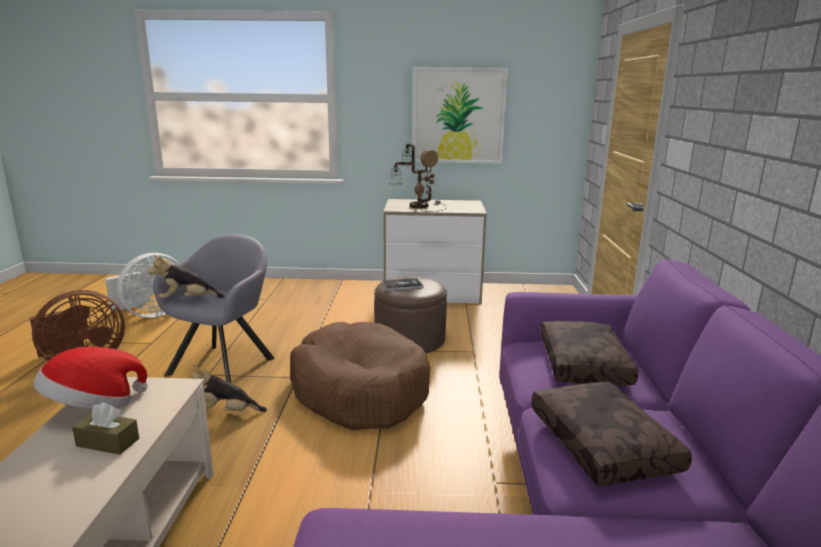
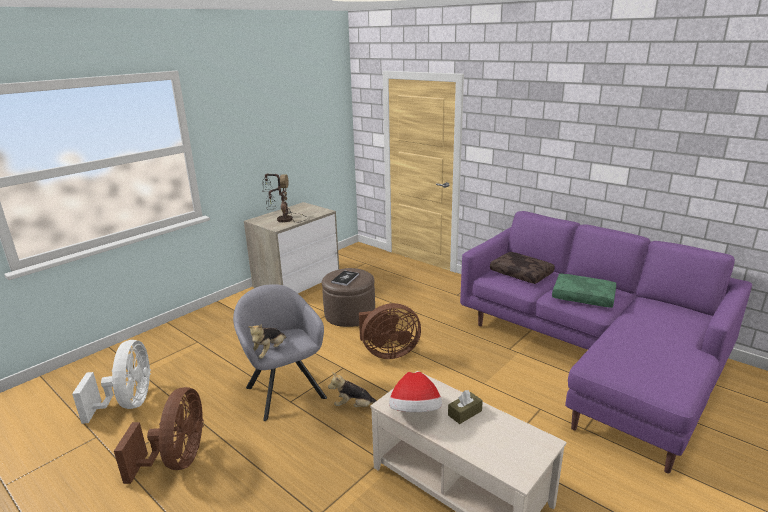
camera: 50 degrees left, 5 degrees up
plush toy [191,365,267,412] -> plush toy turned 60 degrees clockwise [328,372,376,407]
brown dog bed [290,322,430,430] -> brown fan [359,303,421,359]
picture [412,67,508,163] -> none
brown pillow [531,382,692,486] -> green pillow [552,274,616,308]

